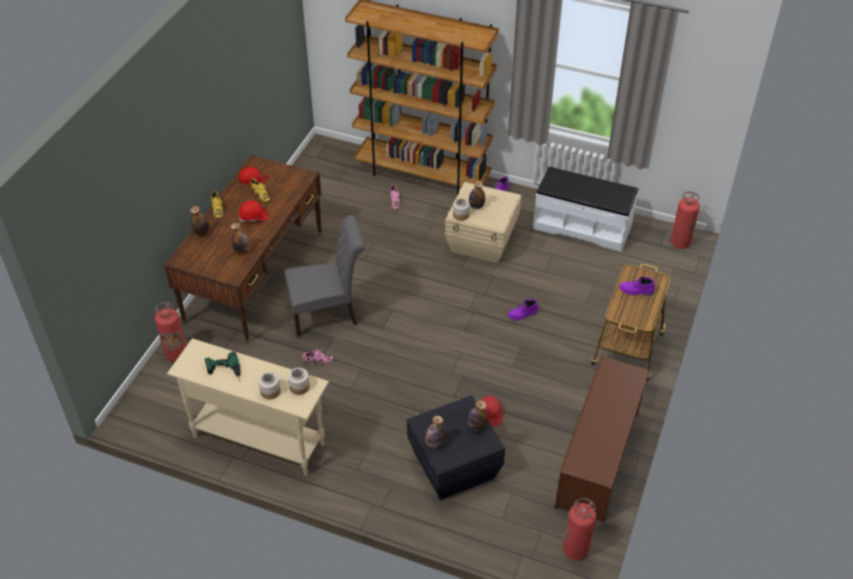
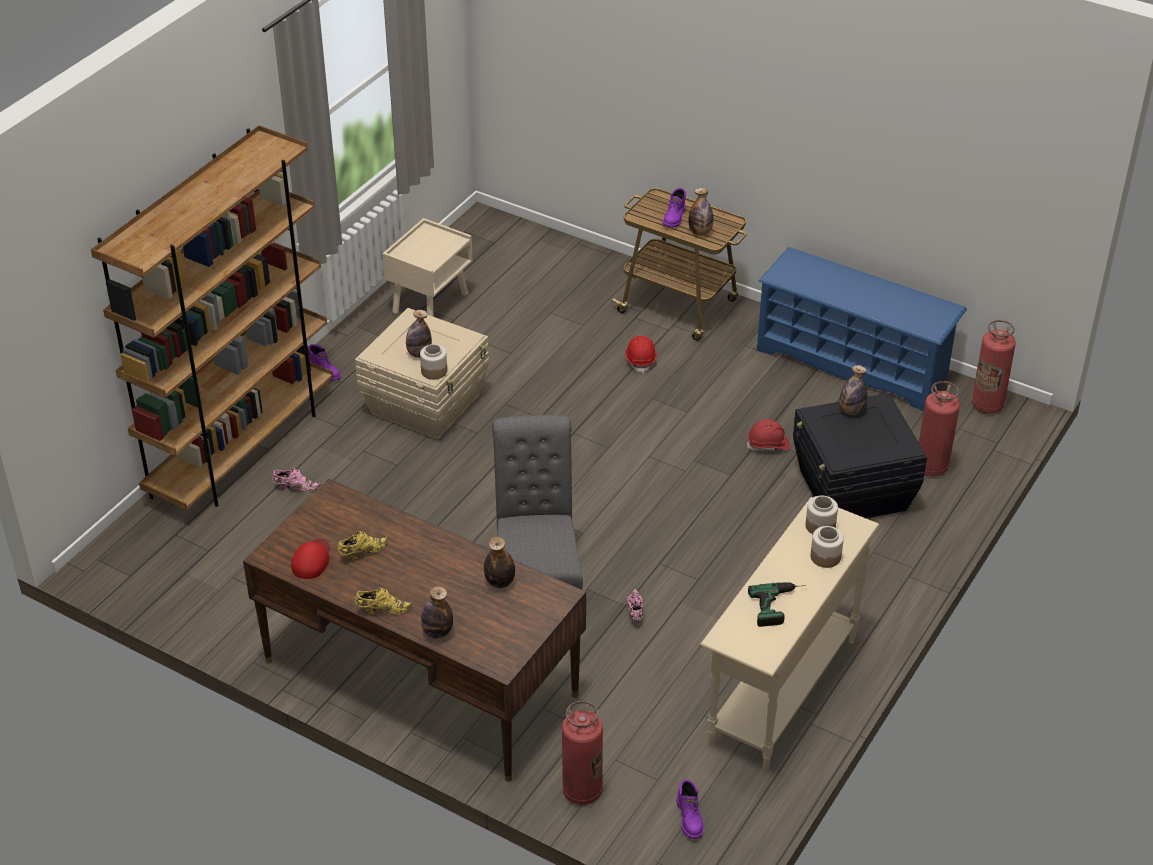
camera: 80 degrees left, 5 degrees down
red hard hat [239,200,268,222] -> red hard hat moved to [625,336,657,373]
bottle [425,416,445,449] -> bottle moved to [688,188,714,236]
purple boot [508,299,538,320] -> purple boot moved to [676,780,704,839]
white bench [533,166,639,252] -> beige nightstand [383,218,473,317]
brown shoe rack [555,356,650,522] -> blue shoe rack [757,247,967,411]
fire extinguisher [670,192,700,249] -> fire extinguisher moved to [919,381,960,477]

